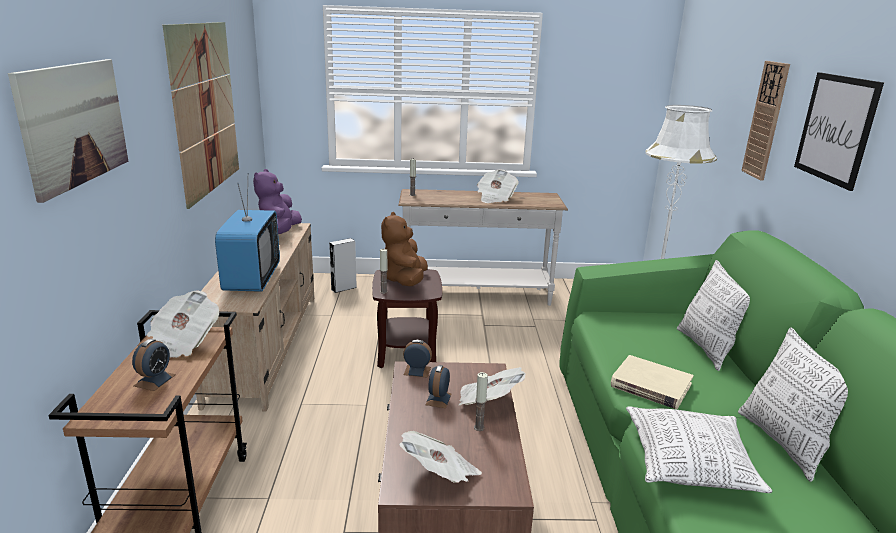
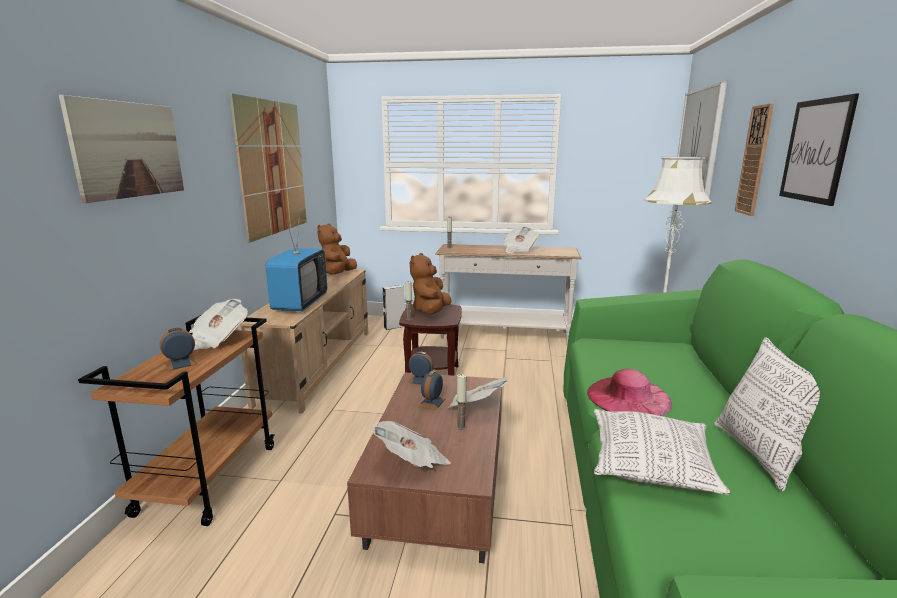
camera: 10 degrees right, 5 degrees down
alarm clock [132,339,176,391] -> alarm clock turned 150 degrees counterclockwise [160,328,197,371]
purple plush toy [253,169,302,234] -> brown plush toy [318,223,357,275]
beige book [611,355,694,409] -> pink hat [587,369,672,416]
pillow [677,260,750,371] -> none
none -> picture [677,82,727,197]

